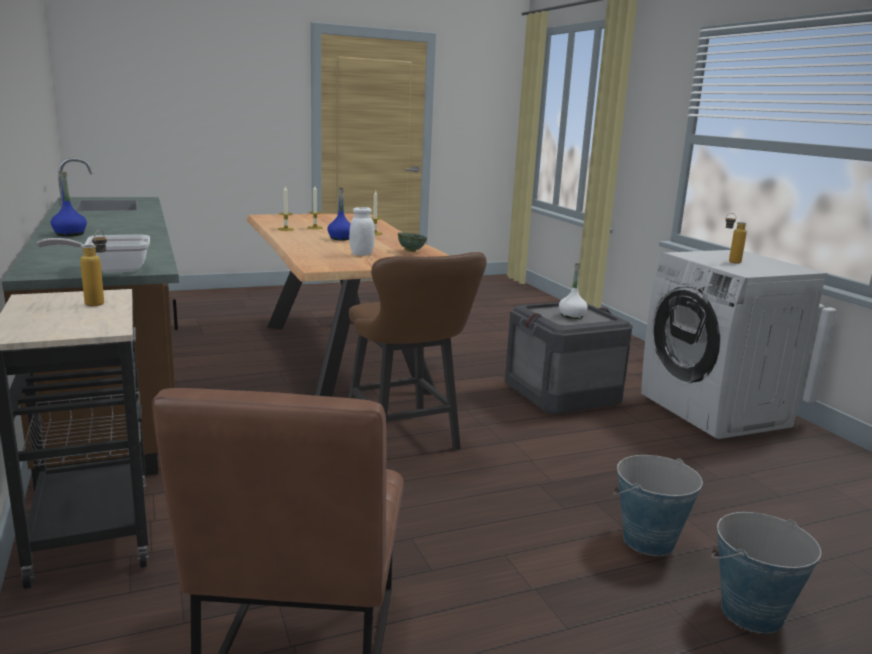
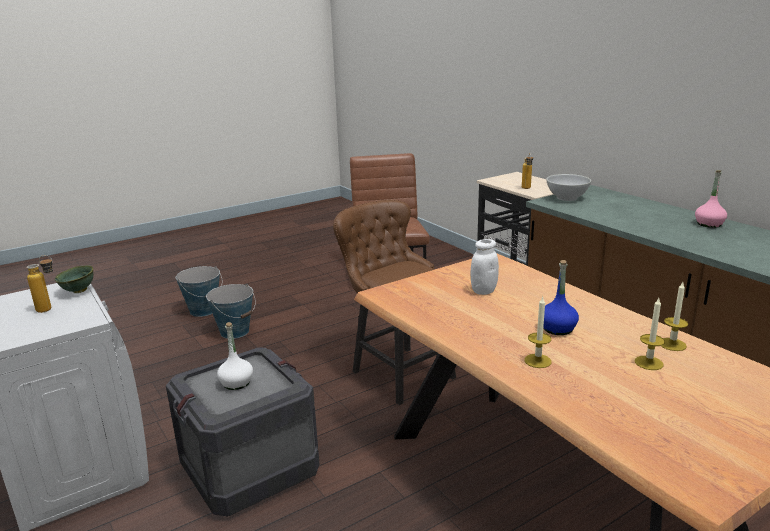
camera: 170 degrees right, 5 degrees up
frying pan [37,235,150,273] -> white bowl [546,174,591,201]
blue bottle [50,171,87,237] -> pink bottle [695,170,727,228]
green bowl [398,232,427,252] -> green bowl moved to [55,266,93,293]

